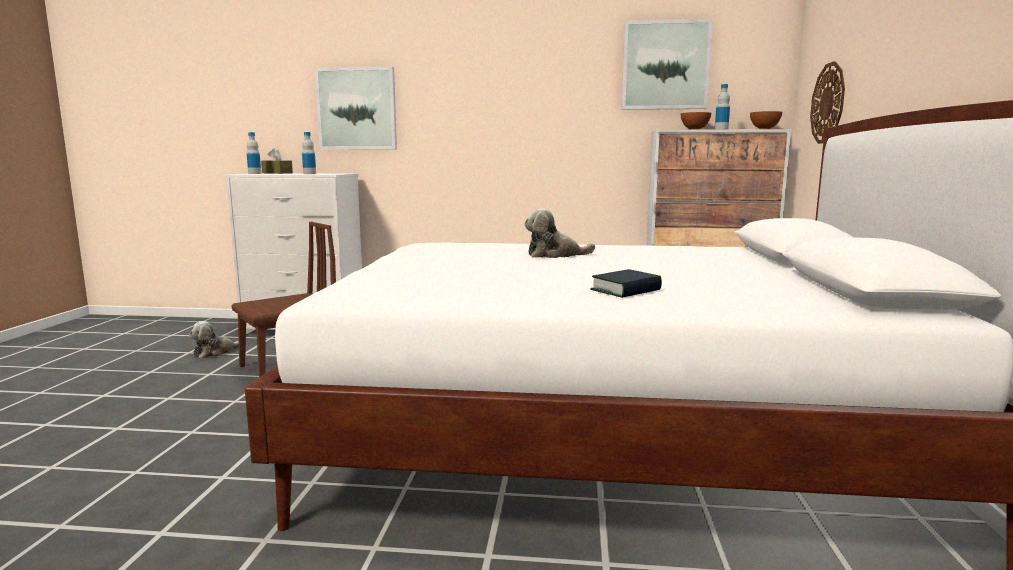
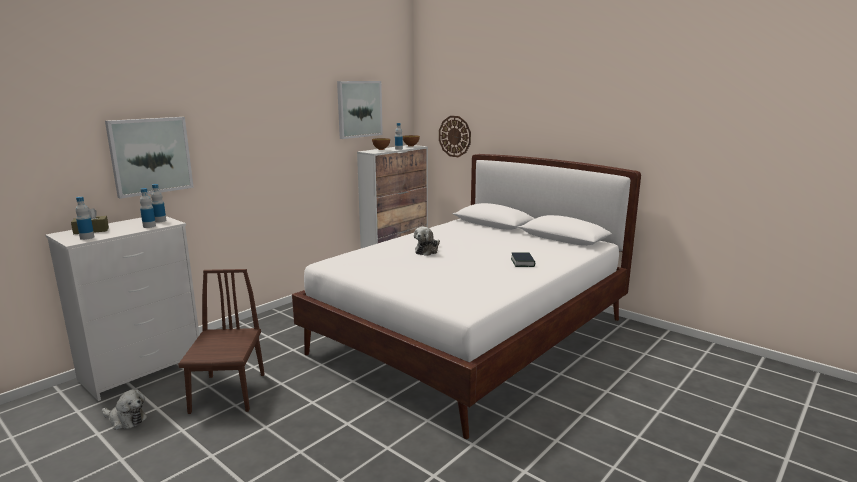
camera: 55 degrees left, 5 degrees up
plush toy [189,321,239,359] -> plush toy turned 60 degrees counterclockwise [102,389,147,430]
none -> bottle [151,184,167,223]

